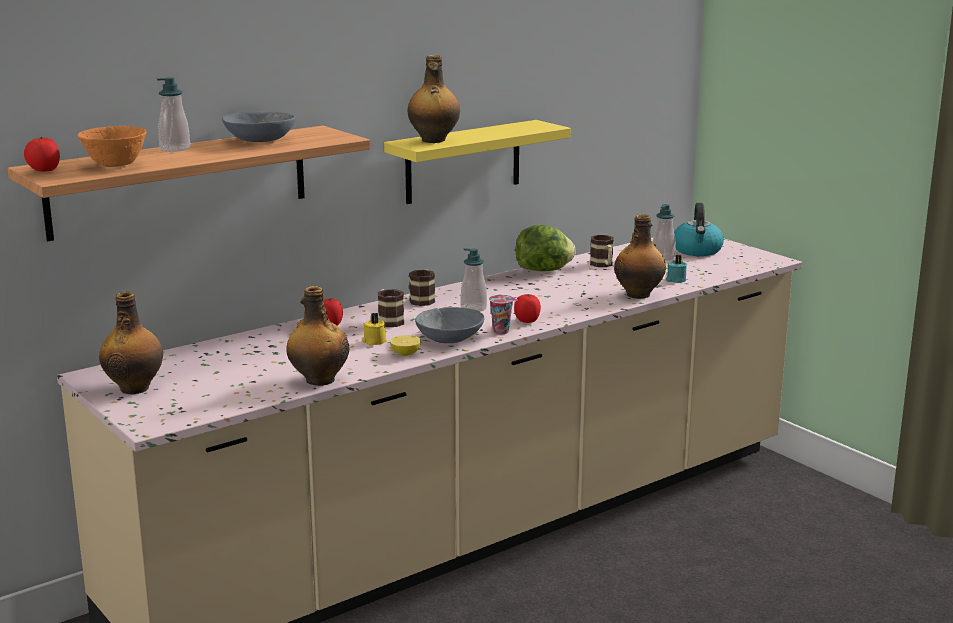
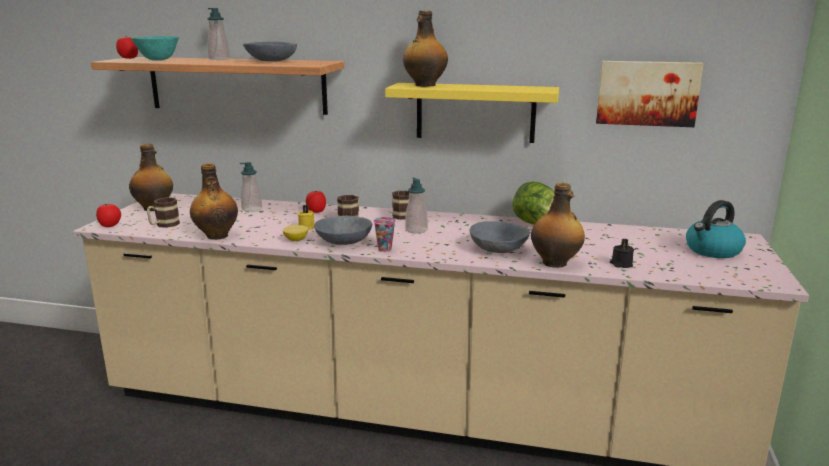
camera: 50 degrees right, 0 degrees up
orange bowl [78,126,147,167] -> turquoise bowl [131,36,179,61]
tomato [514,294,541,323] -> tomato moved to [96,204,121,227]
mug [590,235,614,267] -> mug moved to [147,197,180,228]
soap dispenser [653,204,676,260] -> soap dispenser moved to [240,162,262,212]
turquoise candle [666,255,687,283] -> black candle [610,239,634,268]
none -> grey bowl [470,221,530,253]
none -> picture [596,61,704,127]

